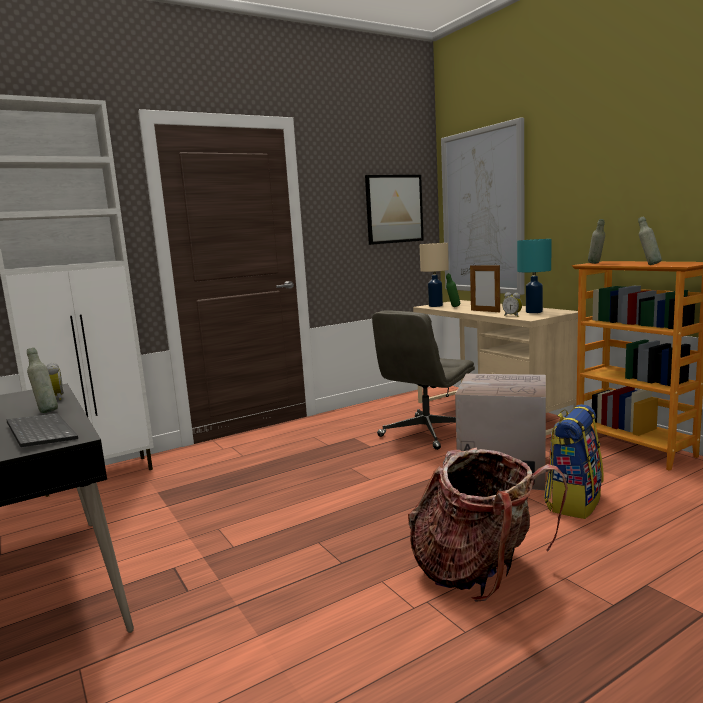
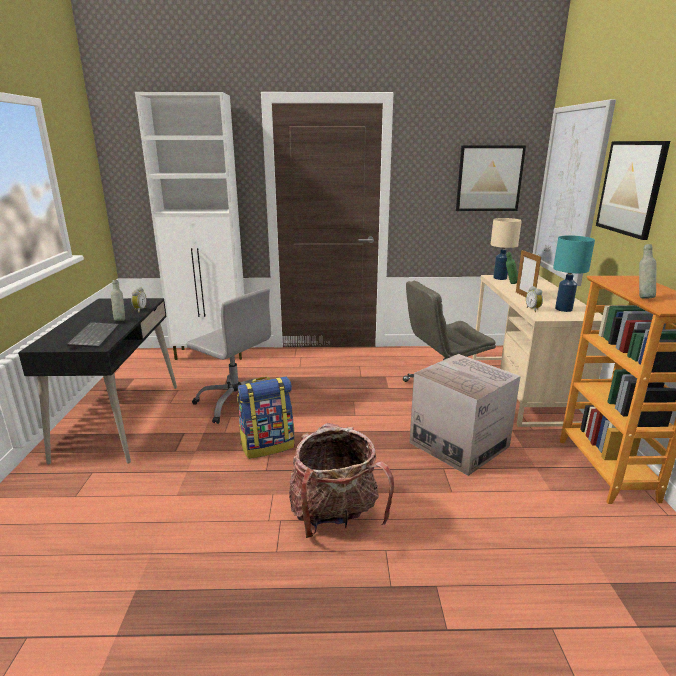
camera: 30 degrees right, 10 degrees up
backpack [544,404,603,519] -> backpack moved to [237,376,294,459]
grey bottle [588,219,605,264] -> none
none -> grey office chair [186,288,271,424]
none -> picture [596,141,670,240]

